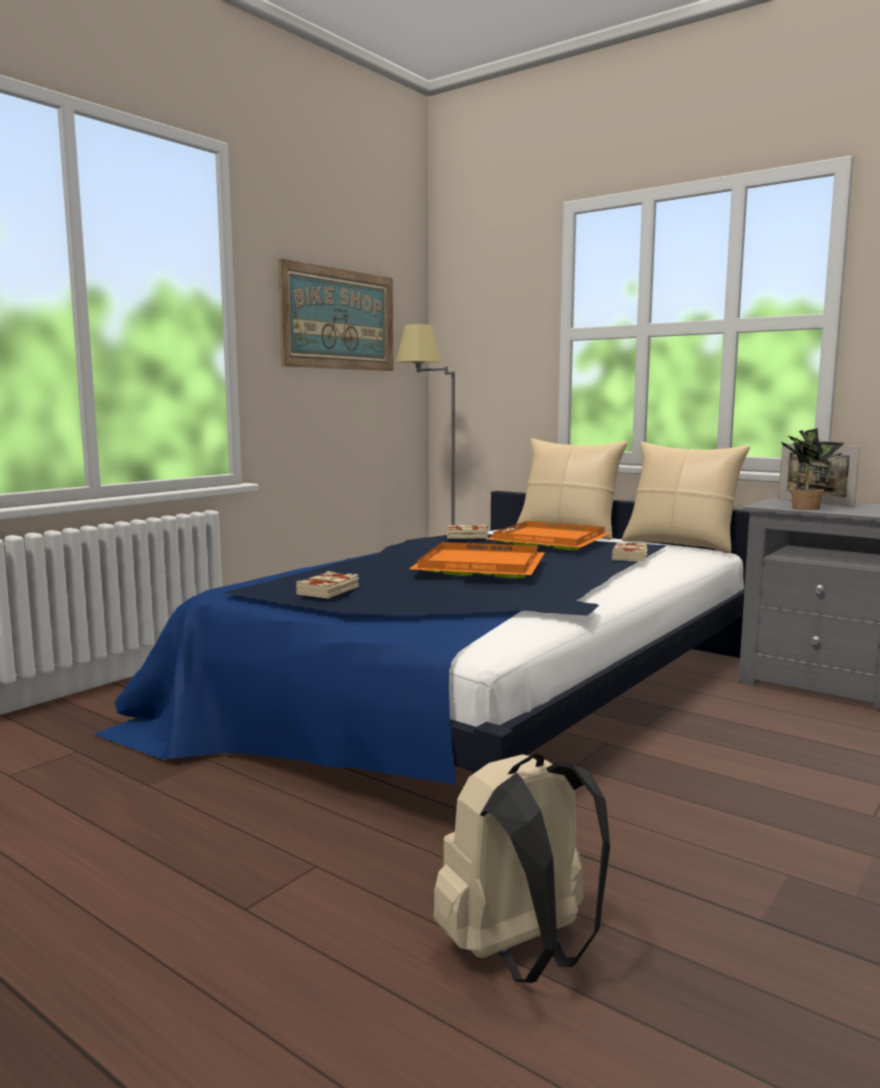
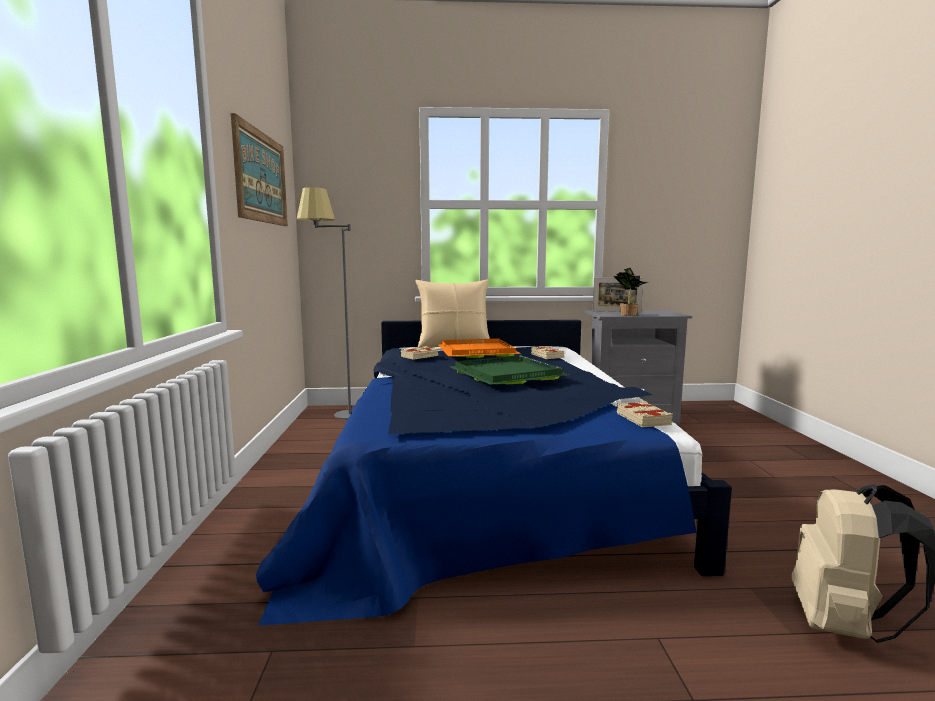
camera: 40 degrees left, 0 degrees up
beige book [296,571,359,598] -> beige book moved to [617,401,673,427]
orange tray [409,542,545,579] -> green tray [450,355,569,385]
beige pillow [622,442,750,553] -> none

